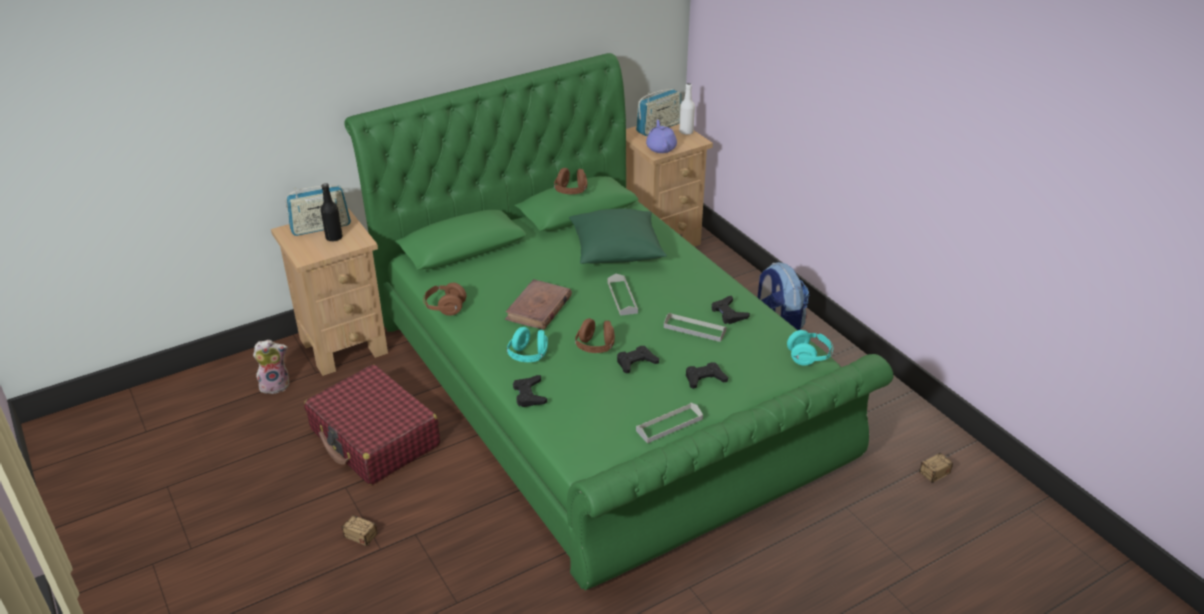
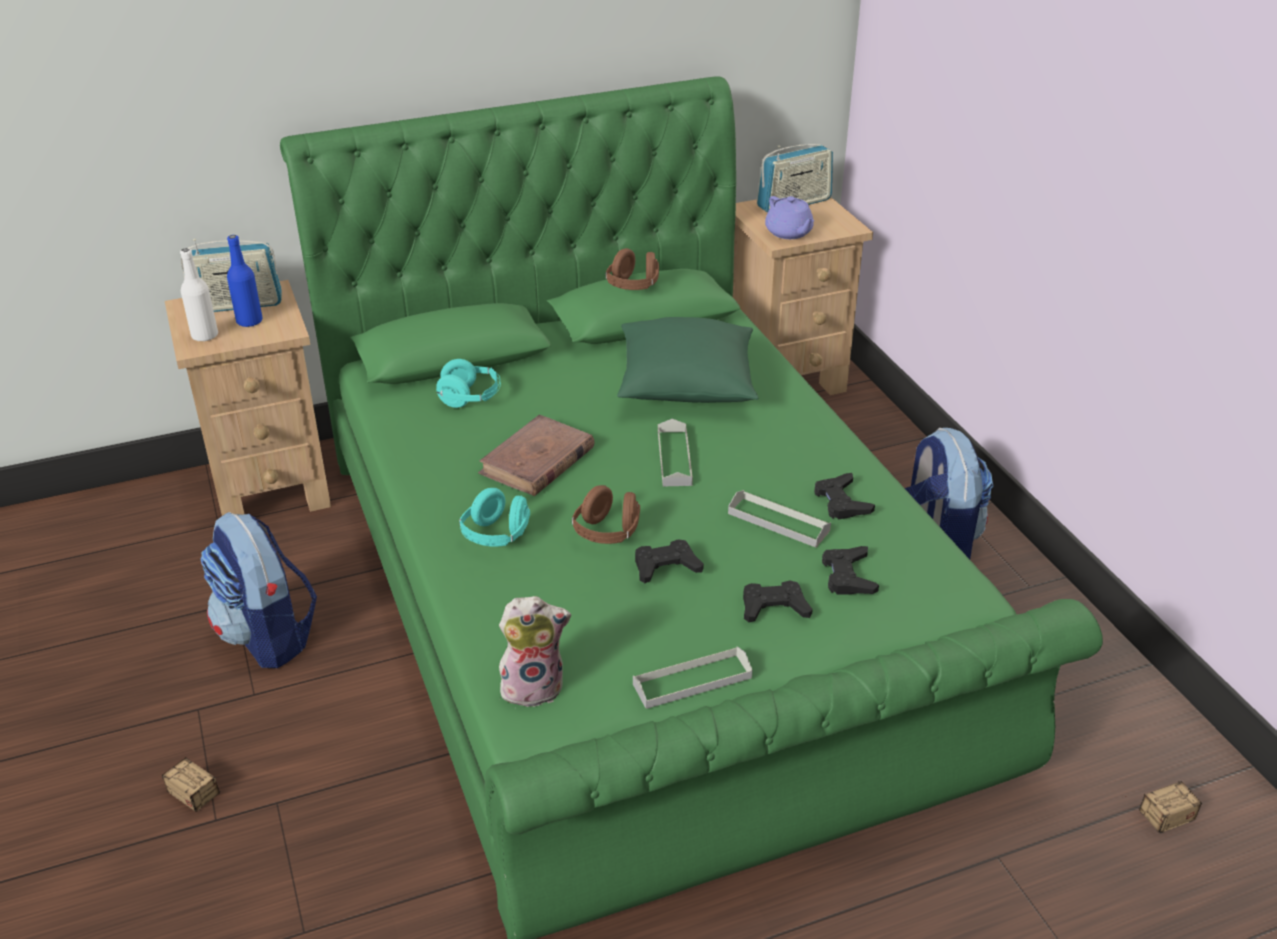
camera: 10 degrees right, 0 degrees up
plush toy [253,340,289,394] -> plush toy moved to [499,596,571,708]
red suitcase [304,365,440,485] -> backpack [200,512,317,668]
black bottle [321,183,343,242] -> blue bottle [227,235,263,327]
brown headphones [423,283,466,316] -> none
black game controller [513,375,547,407] -> black game controller moved to [822,546,879,595]
purple teapot [646,120,677,153] -> purple teapot turned 150 degrees clockwise [765,196,814,239]
white bottle [679,83,695,135] -> white bottle moved to [180,248,218,341]
turquoise headphones [787,330,833,366] -> turquoise headphones moved to [436,359,501,408]

